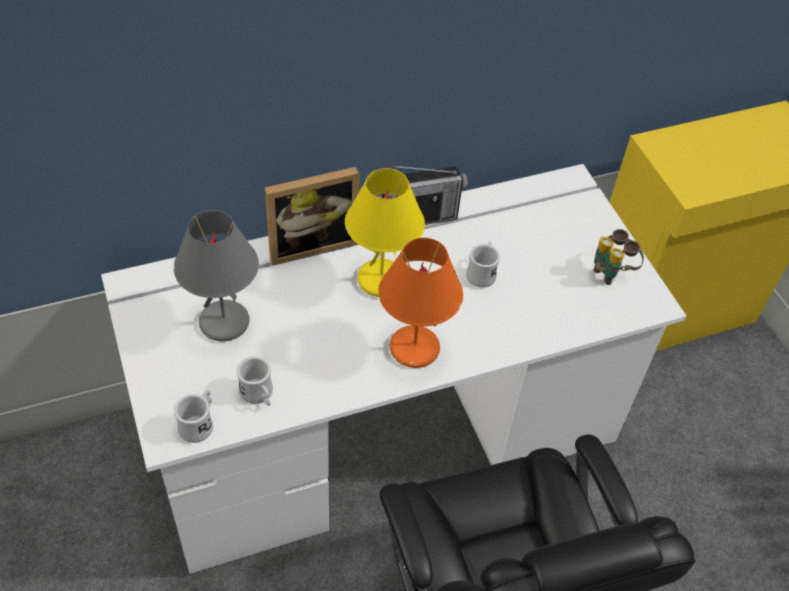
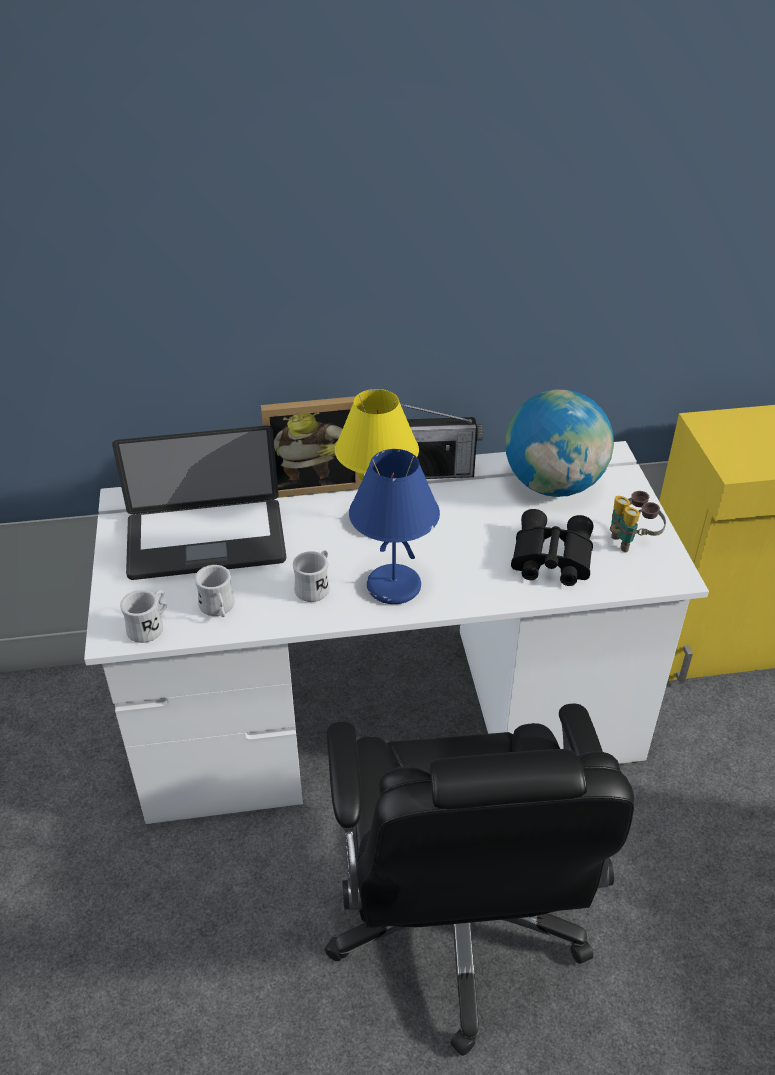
camera: 15 degrees right, 10 degrees down
grey table lamp [174,210,259,341] -> laptop [112,425,286,580]
orange table lamp [378,238,463,368] -> blue table lamp [349,449,440,604]
white mug [466,241,500,288] -> white mug moved to [293,551,330,602]
none -> globe [505,389,614,497]
none -> black binoculars [511,509,593,586]

